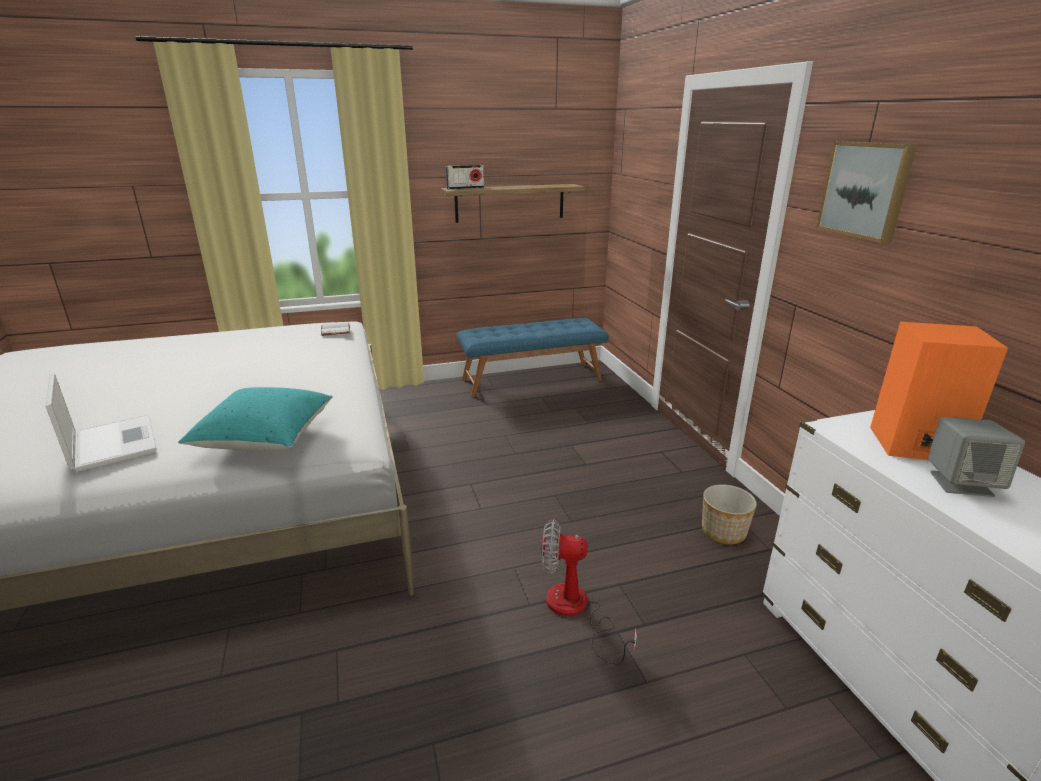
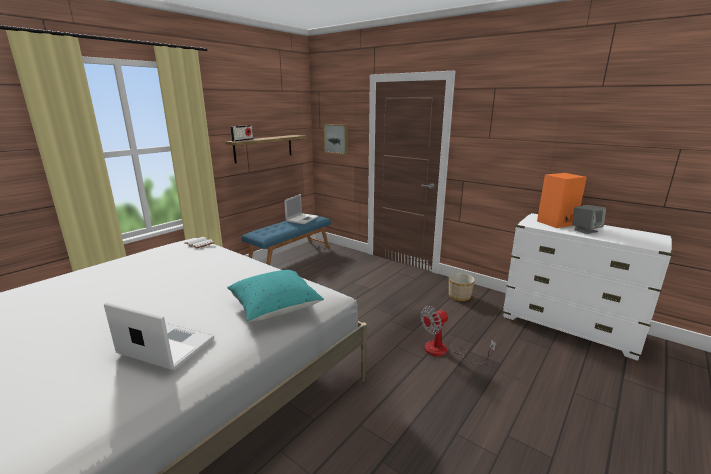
camera: 35 degrees left, 5 degrees down
picture [816,141,917,243] -> picture moved to [324,124,348,155]
none -> laptop [284,194,319,224]

